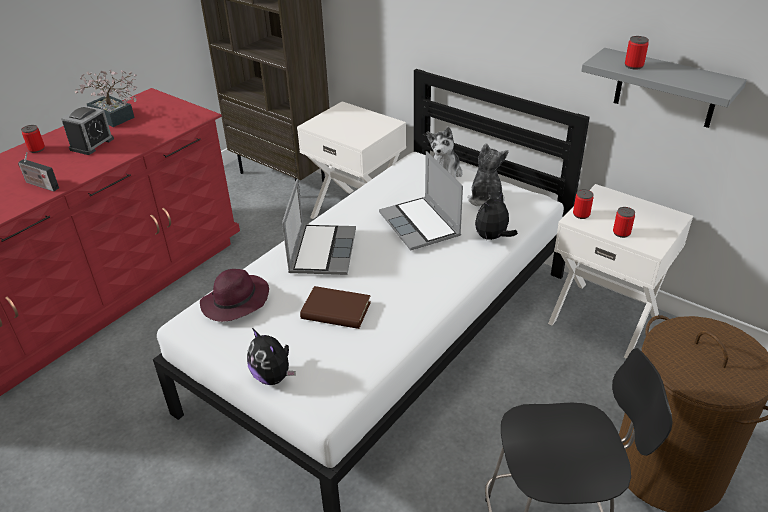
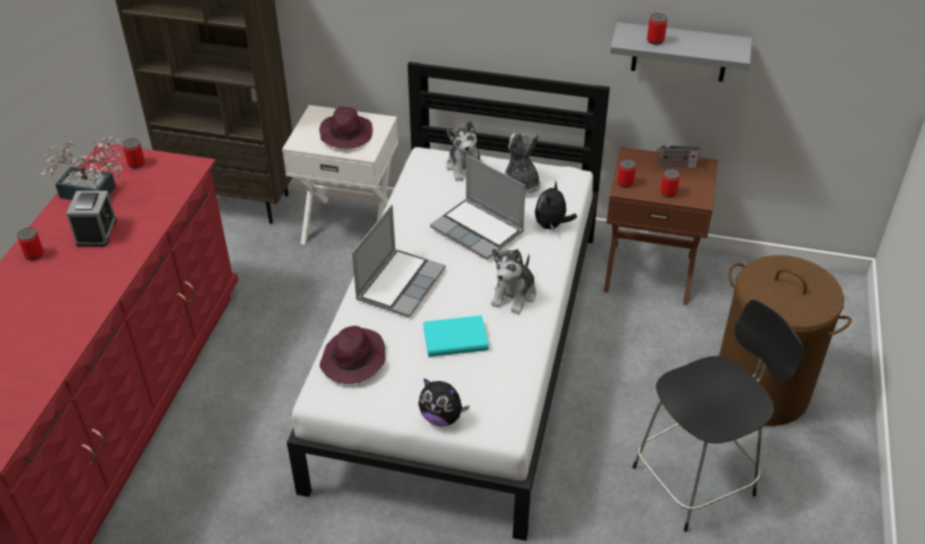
camera: 25 degrees left, 5 degrees up
radio [18,152,59,192] -> radio moved to [657,137,700,168]
laptop [282,179,356,275] -> laptop turned 45 degrees clockwise [352,205,446,318]
brown book [300,286,371,329] -> turquoise book [423,315,489,357]
white nightstand [548,184,693,359] -> brown nightstand [604,147,718,305]
none -> can [123,138,145,169]
none -> purple hat [319,107,373,149]
none -> plush toy [491,249,536,314]

